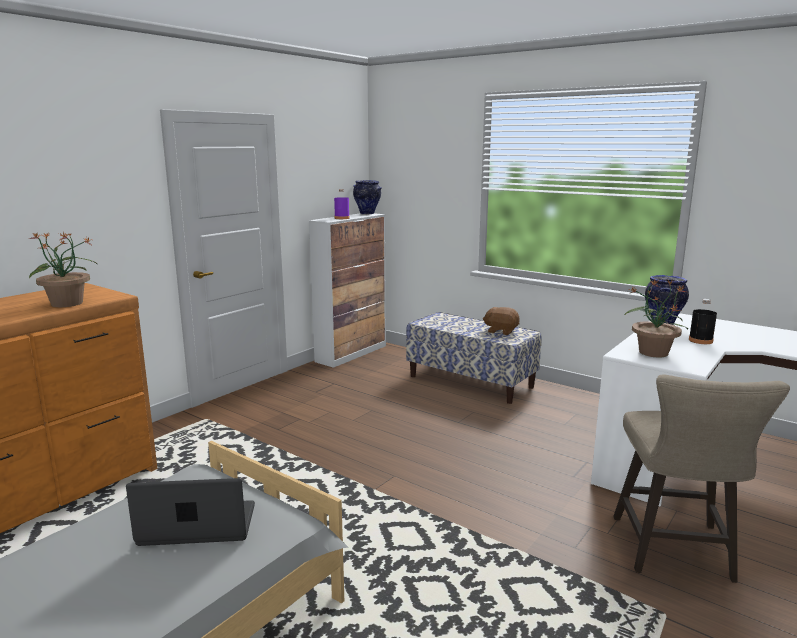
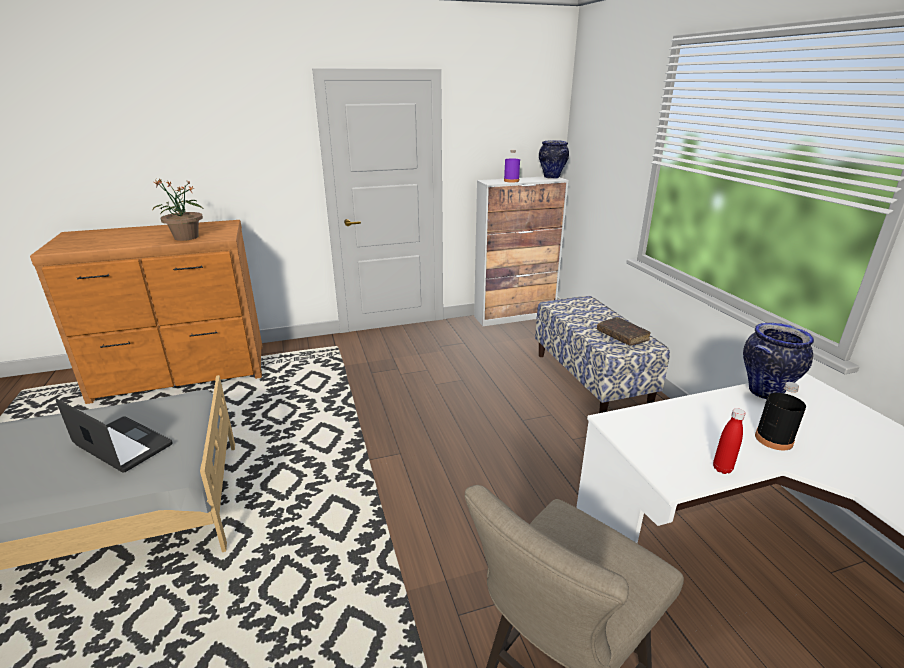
camera: 35 degrees right, 10 degrees up
brown plush toy [483,307,520,335] -> brown book [597,317,651,346]
potted plant [624,280,688,357] -> none
none -> red bottle [713,408,746,474]

